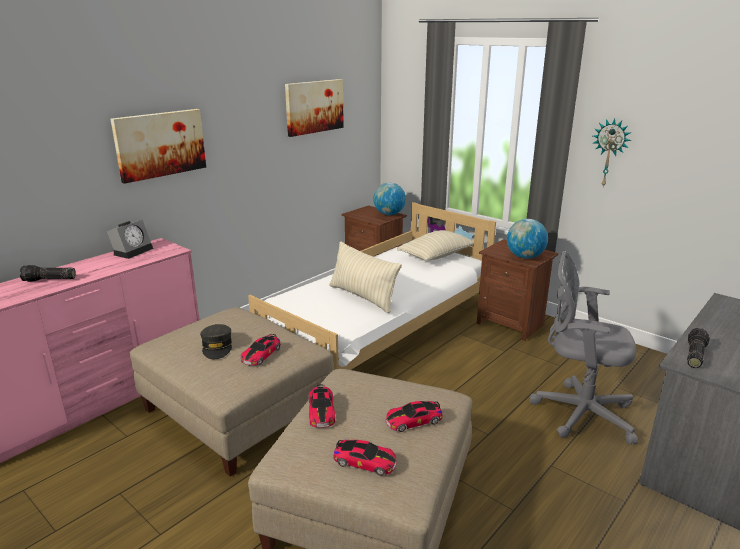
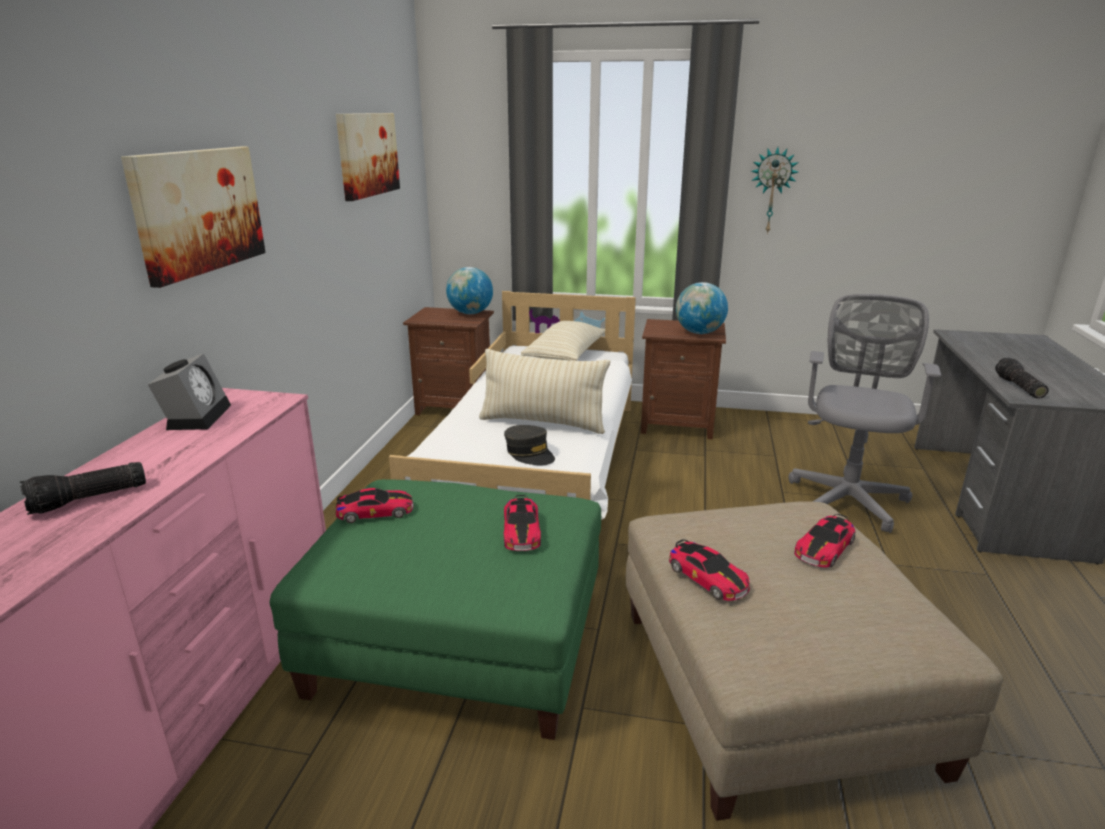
camera: 30 degrees left, 0 degrees up
beige ottoman [129,307,333,477] -> green ottoman [270,479,601,740]
grey cap [200,324,232,359] -> grey cap moved to [504,425,555,466]
toy car [333,440,397,476] -> toy car moved to [336,488,414,523]
grey office chair [529,251,638,445] -> grey office chair turned 120 degrees clockwise [788,294,941,533]

